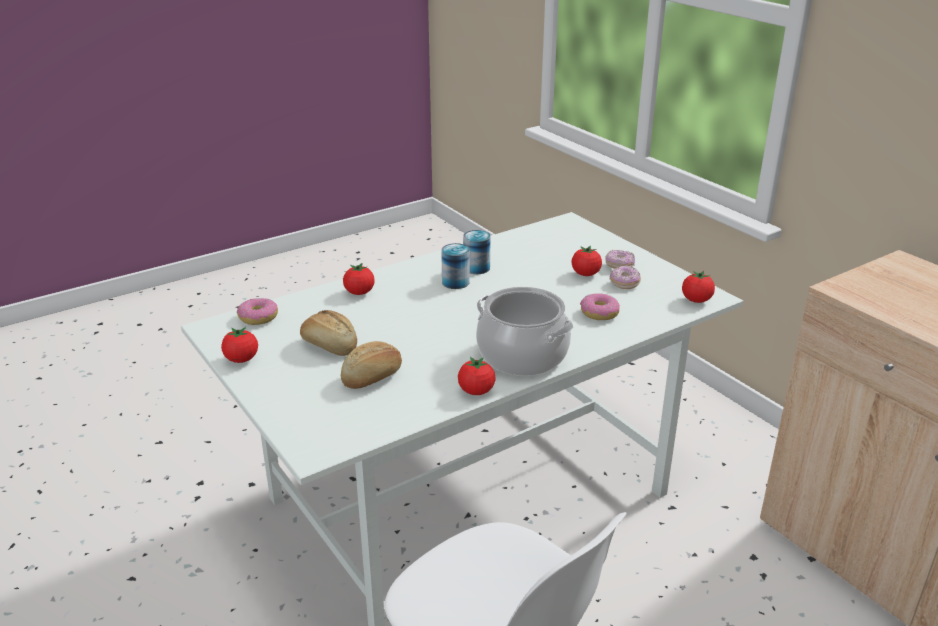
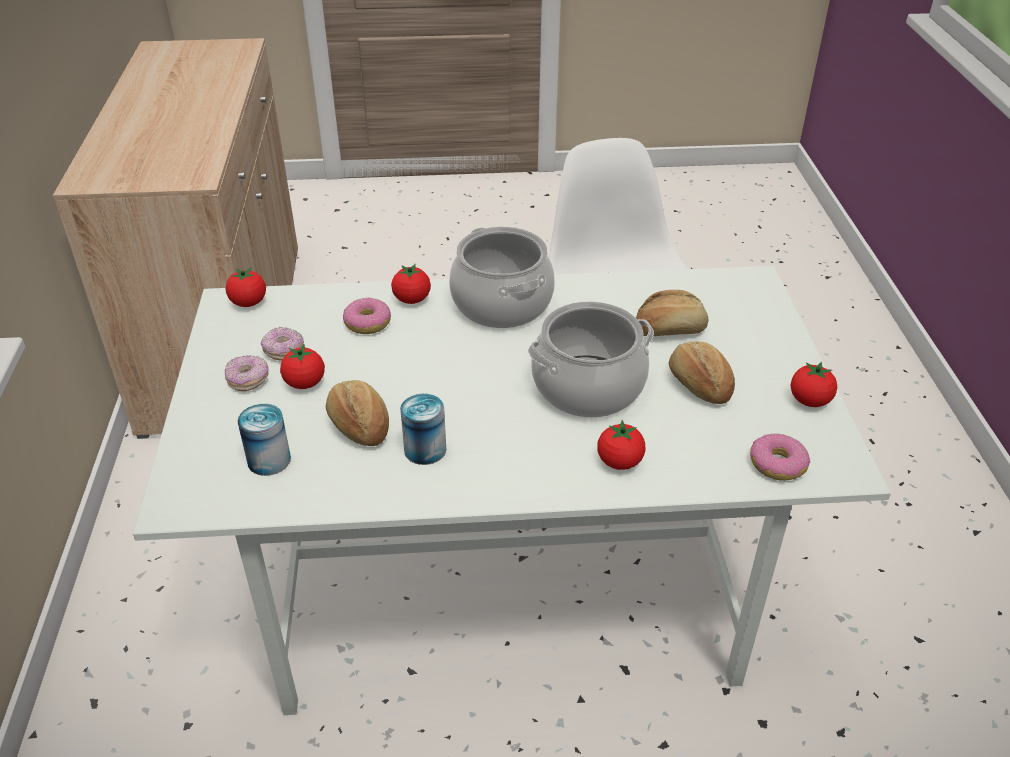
camera: 150 degrees left, 10 degrees up
can [441,243,470,289] -> can moved to [237,404,291,476]
tomato [458,357,496,395] -> tomato moved to [391,264,431,304]
none -> bread [326,380,389,446]
none -> cooking pot [528,301,654,418]

